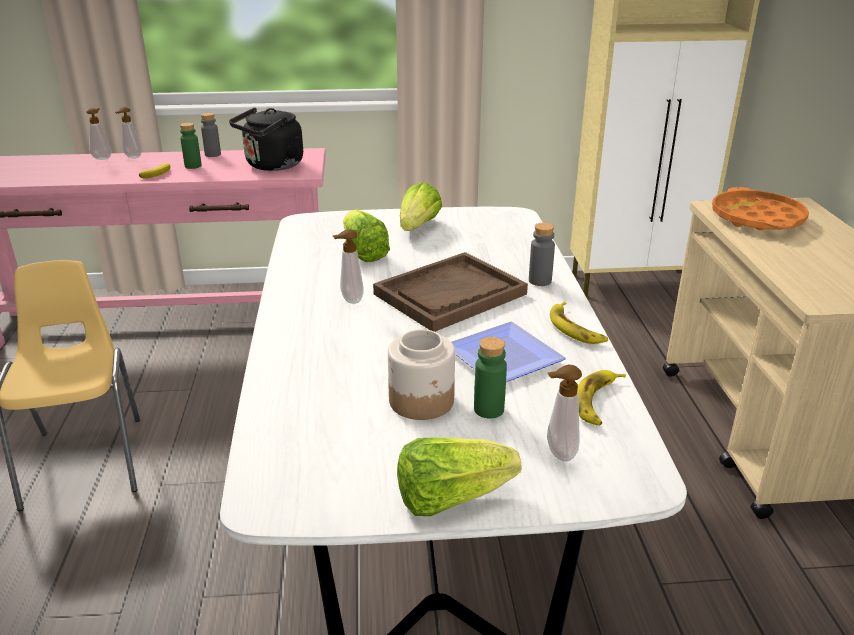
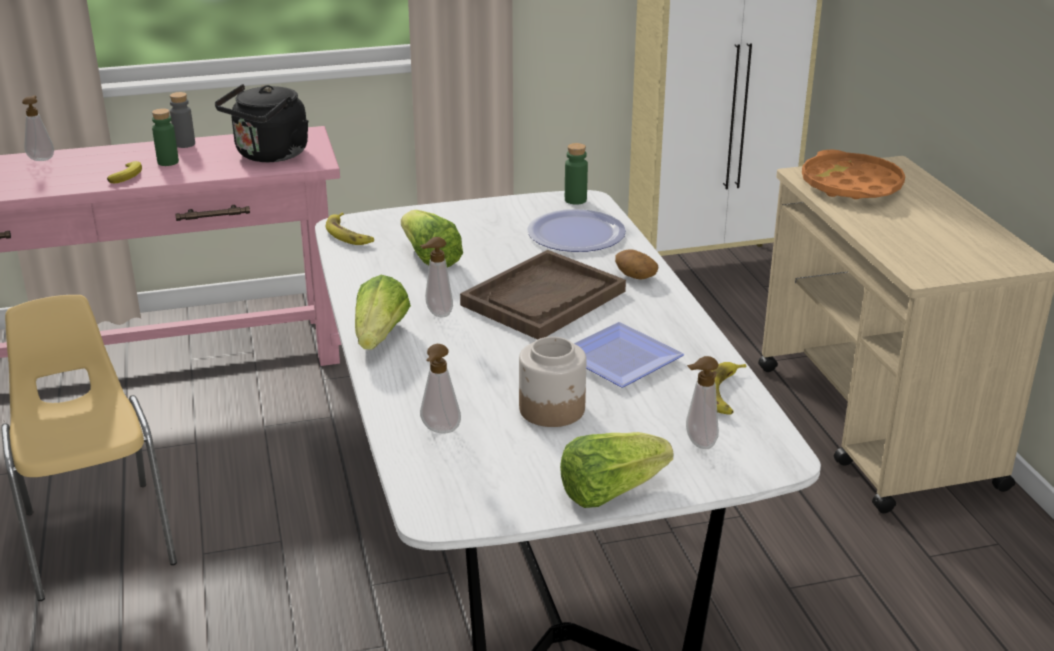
camera: 10 degrees left, 0 degrees up
soap dispenser [115,107,142,158] -> soap dispenser moved to [420,344,461,434]
lettuce [400,182,442,231] -> lettuce moved to [355,275,411,350]
green bottle [474,337,507,419] -> green bottle moved to [565,143,588,205]
grey bottle [529,223,555,286] -> potato [615,249,658,280]
banana [550,302,608,344] -> banana moved to [326,213,374,245]
none -> plate [527,209,626,252]

